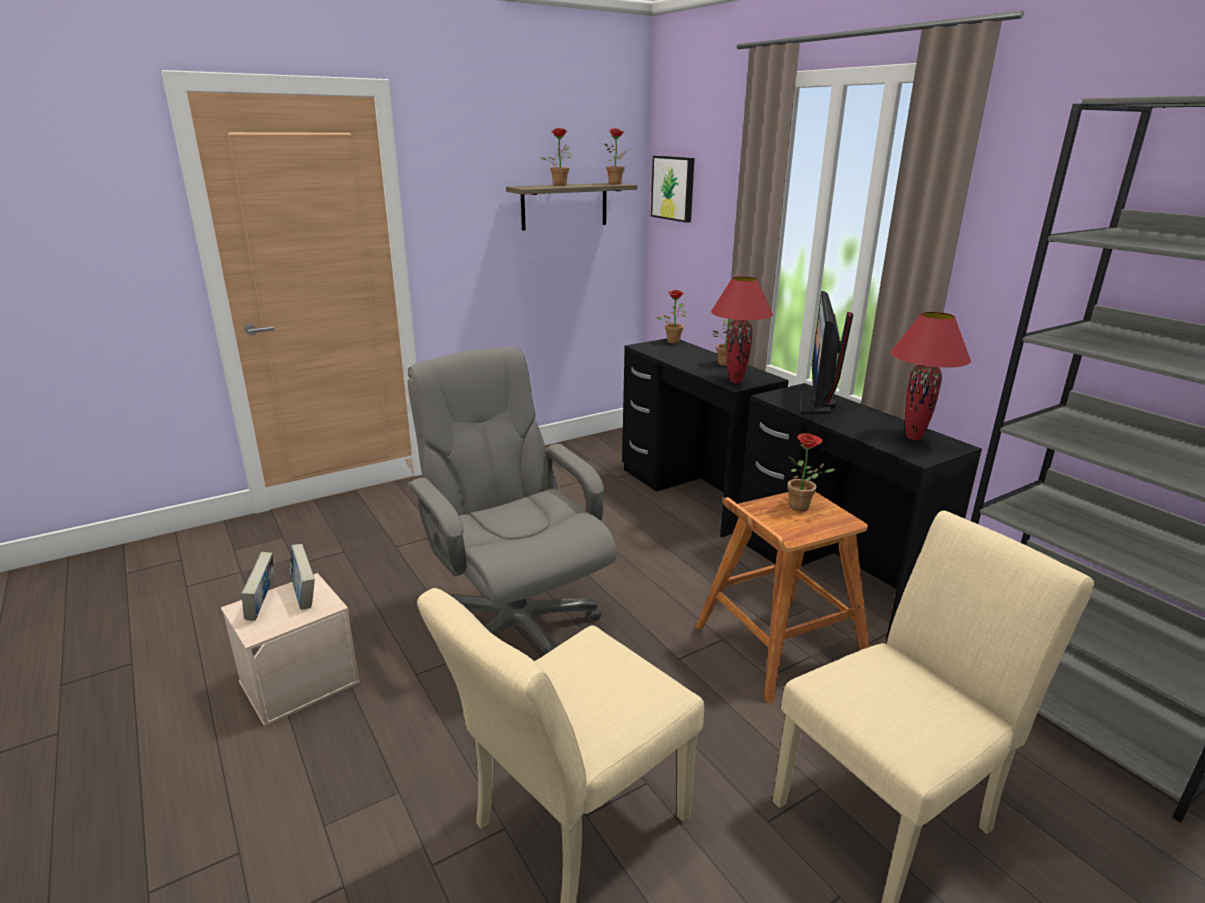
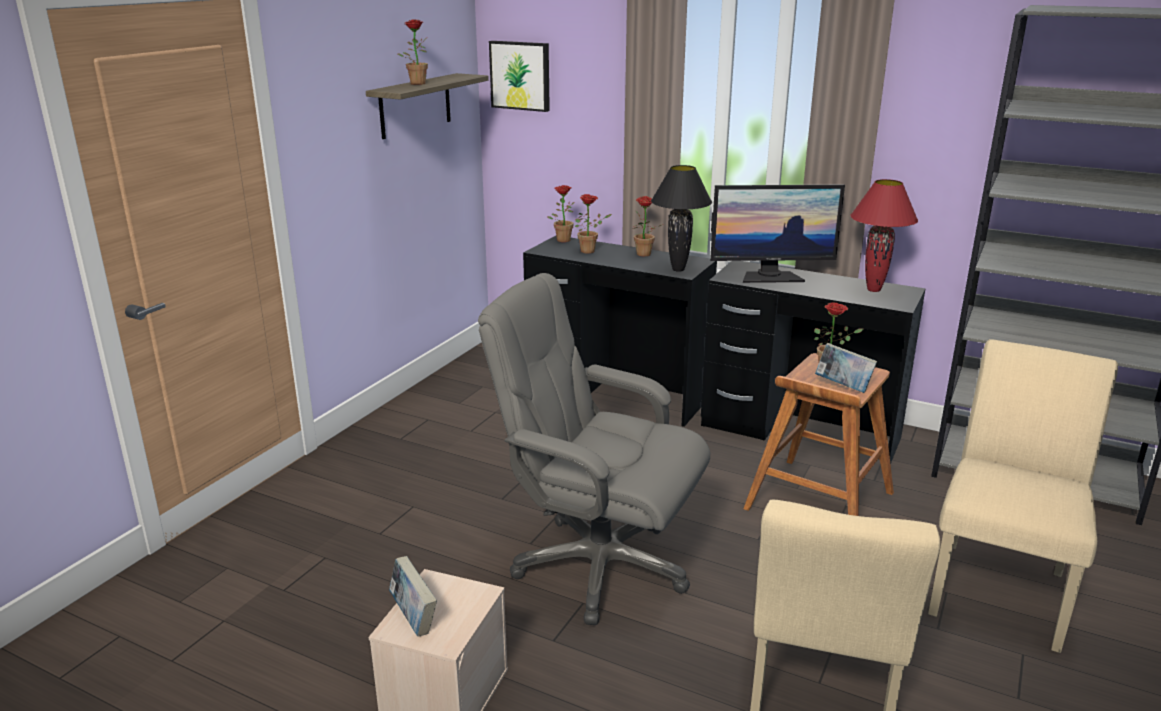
camera: 30 degrees left, 0 degrees up
book [289,544,315,609] -> book moved to [815,343,877,393]
potted plant [605,128,634,184] -> potted plant moved to [575,194,612,253]
red table lamp [711,276,773,383] -> black table lamp [651,165,712,272]
monitor [800,291,853,414] -> monitor turned 75 degrees counterclockwise [710,185,845,283]

